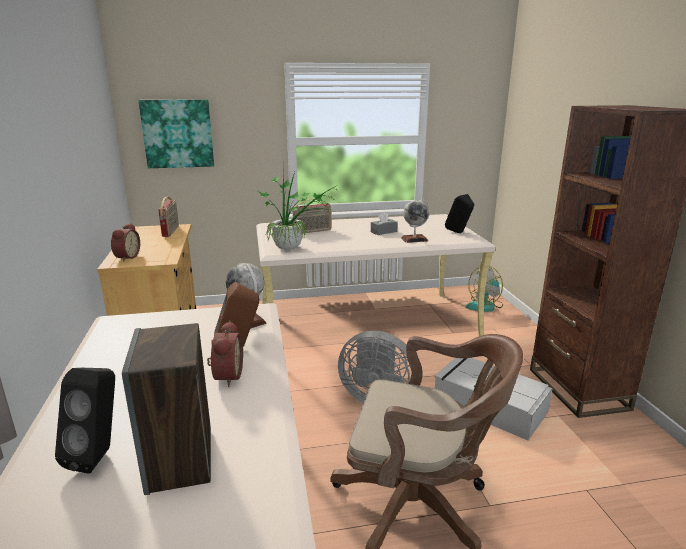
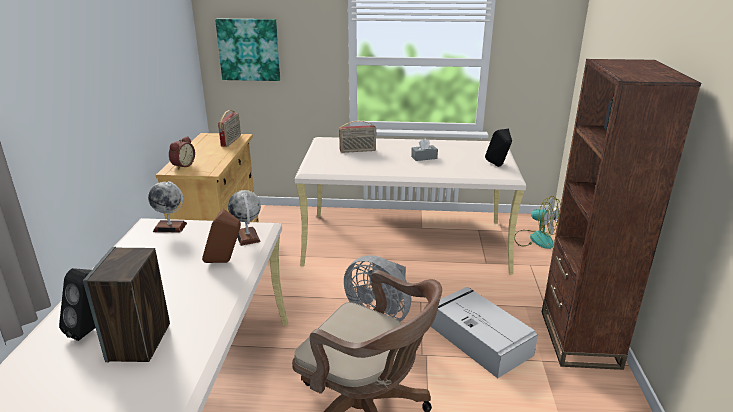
camera: 15 degrees right, 5 degrees up
alarm clock [207,321,243,387] -> none
potted plant [258,164,337,250] -> none
globe [401,199,430,243] -> globe moved to [148,181,187,232]
fan [466,266,503,312] -> fan turned 120 degrees counterclockwise [514,196,561,249]

